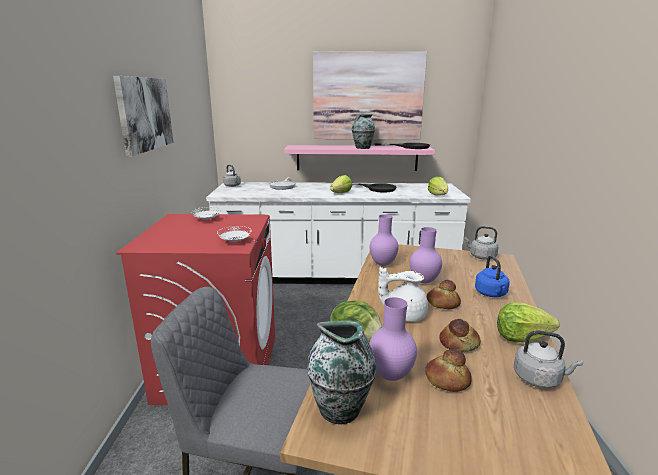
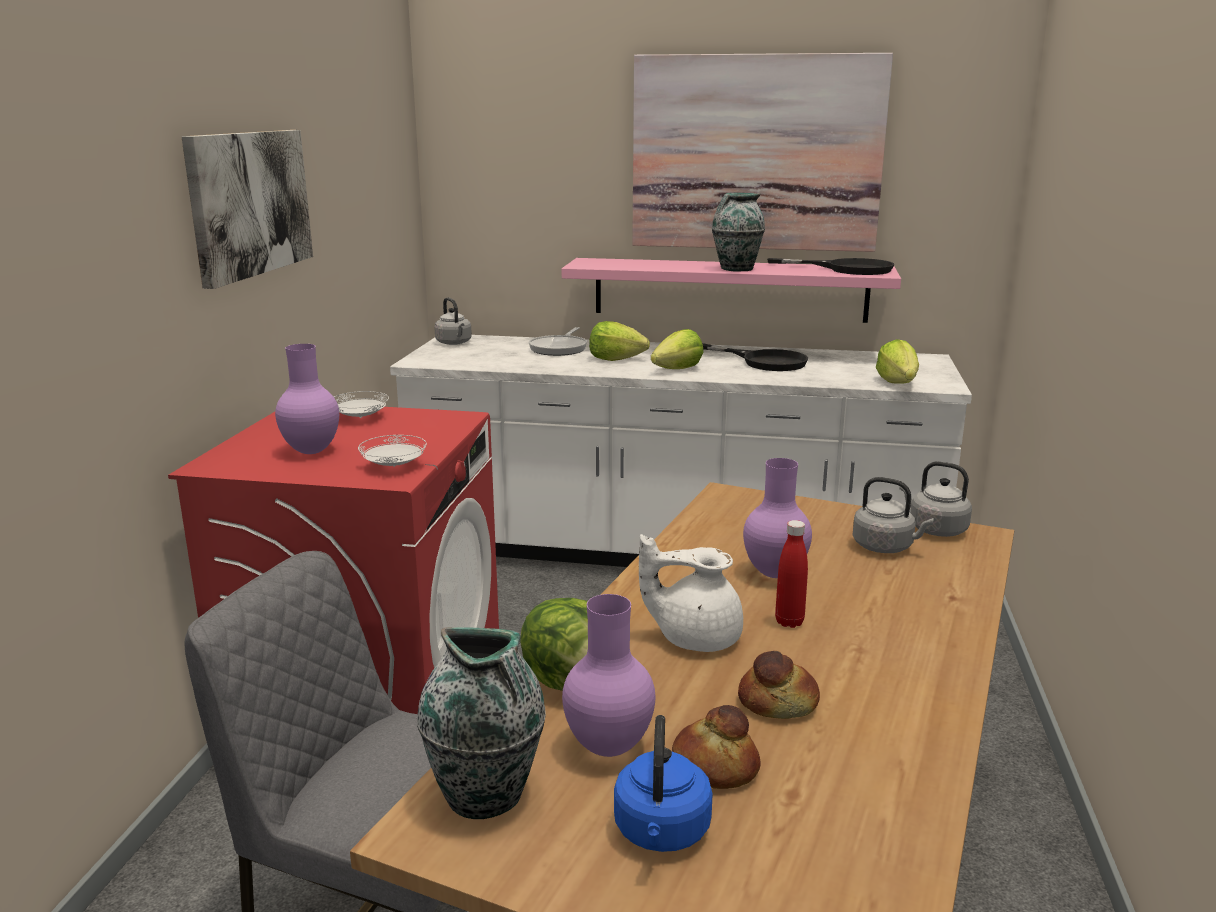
camera: 10 degrees right, 0 degrees up
purple vase [370,214,399,266] -> purple vase moved to [275,344,339,454]
bread [427,280,461,309] -> red bottle [775,520,808,628]
blue kettle [475,255,510,297] -> blue kettle moved to [614,715,713,852]
lettuce [497,302,560,342] -> lettuce moved to [589,321,650,361]
grey kettle [514,330,583,388] -> grey kettle moved to [853,477,934,553]

